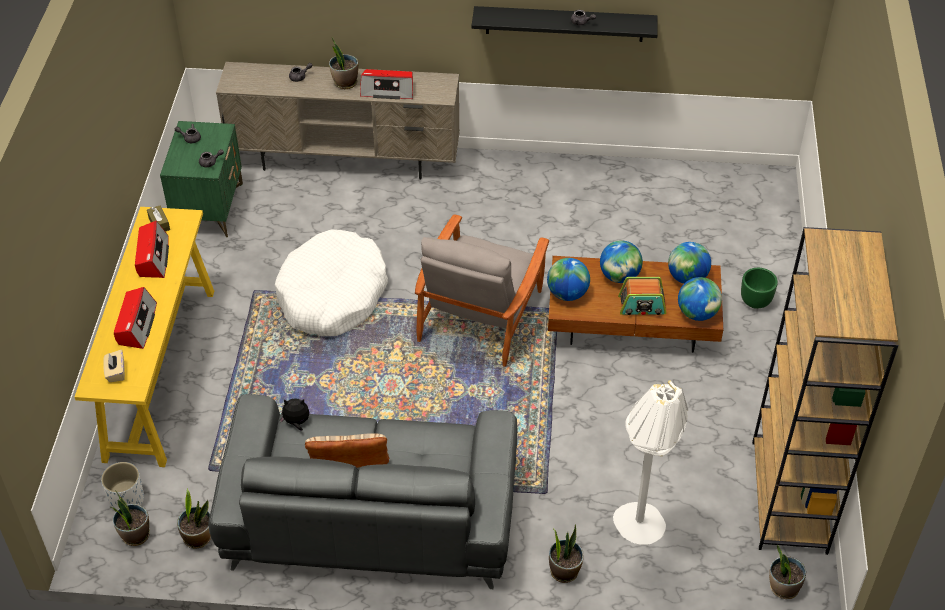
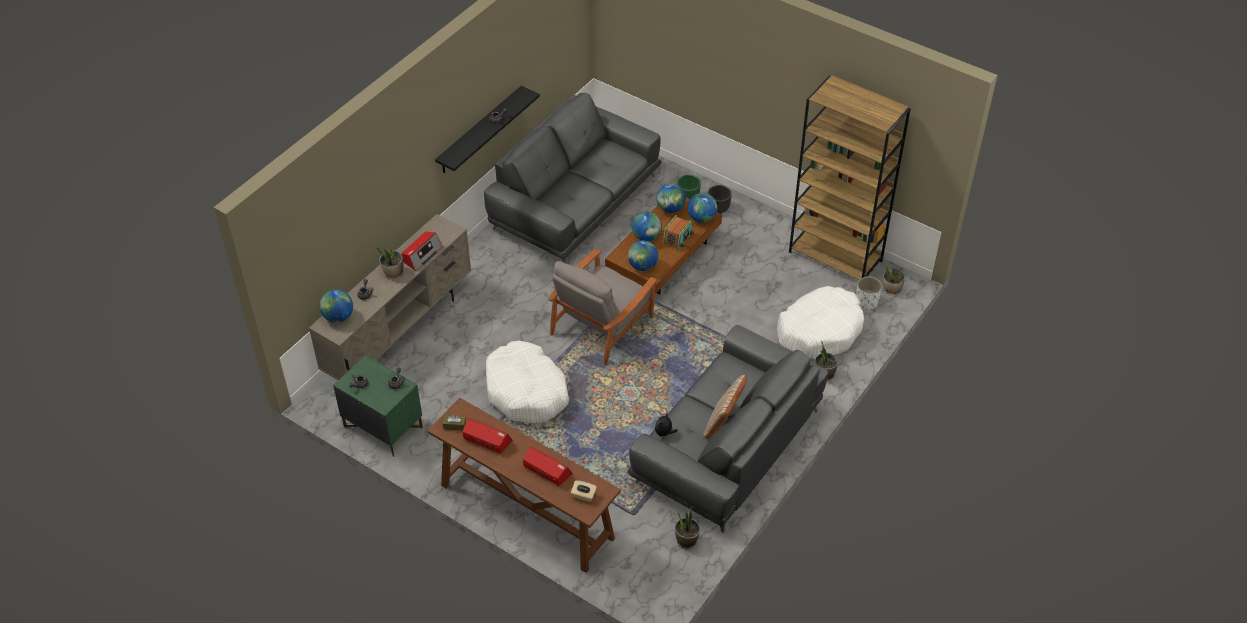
camera: 60 degrees left, 0 degrees up
yellow console table [75,207,214,467] -> brown console table [427,398,621,573]
white planter [101,462,144,511] -> white planter moved to [856,276,882,310]
potted plant [110,490,150,546] -> none
grey armchair [415,215,549,367] -> grey armchair turned 75 degrees clockwise [549,249,658,365]
white floor lamp [613,381,688,545] -> white dog bed [777,286,864,359]
none -> globe [320,290,353,323]
none -> grey sofa [484,93,661,263]
none -> black planter [708,185,732,213]

